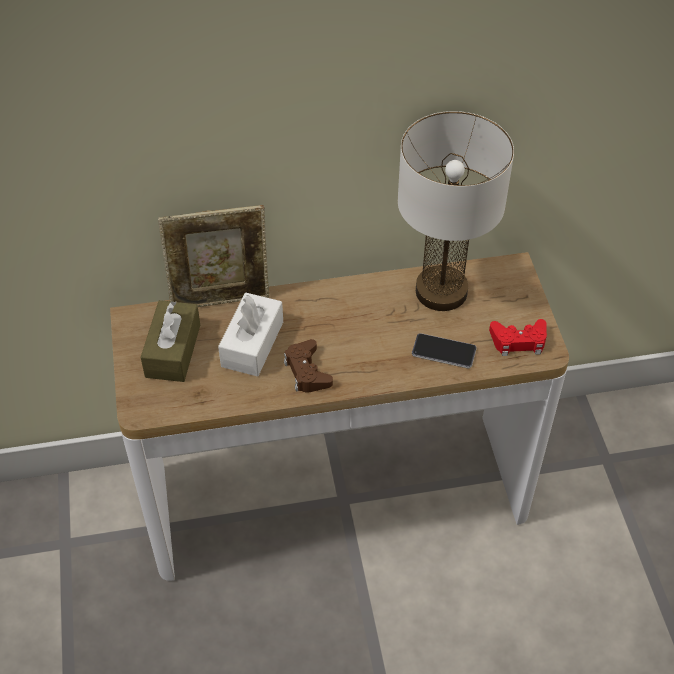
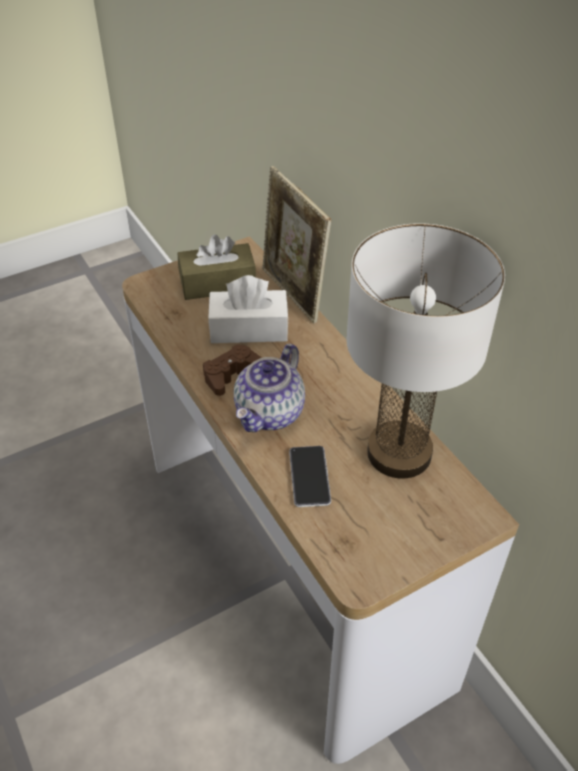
camera: 70 degrees right, 5 degrees down
red game controller [489,319,547,356] -> none
none -> teapot [234,344,305,432]

